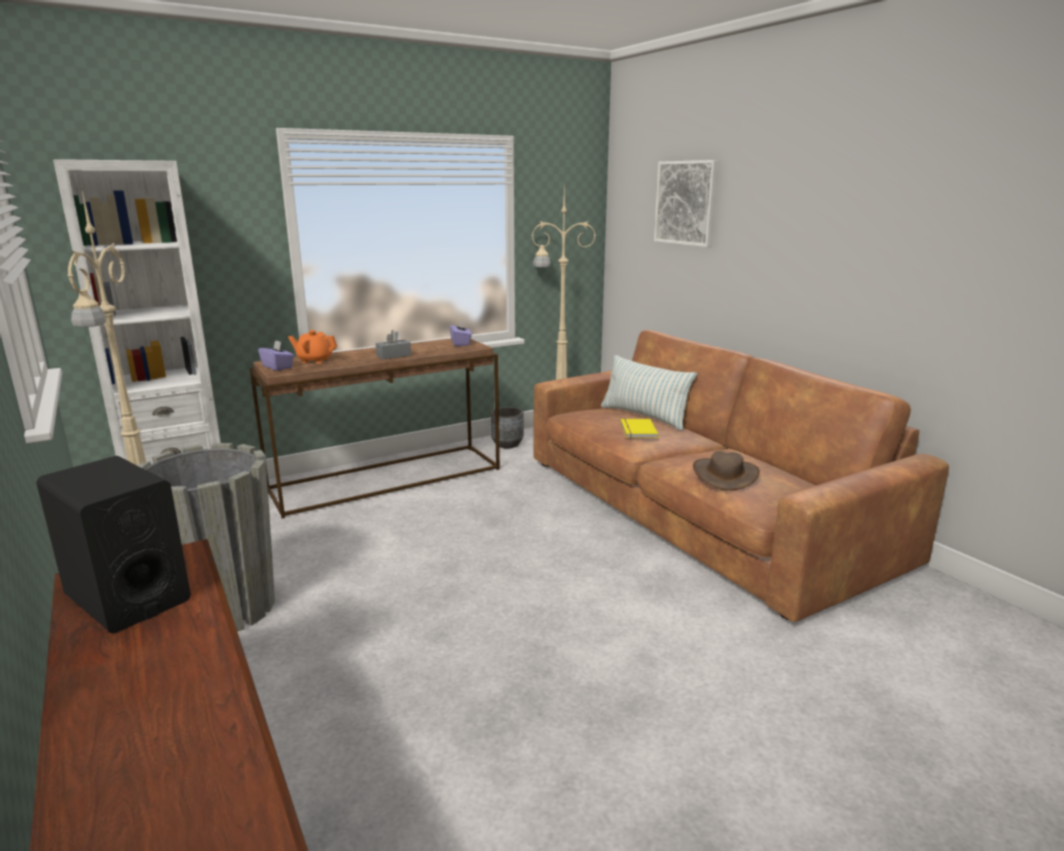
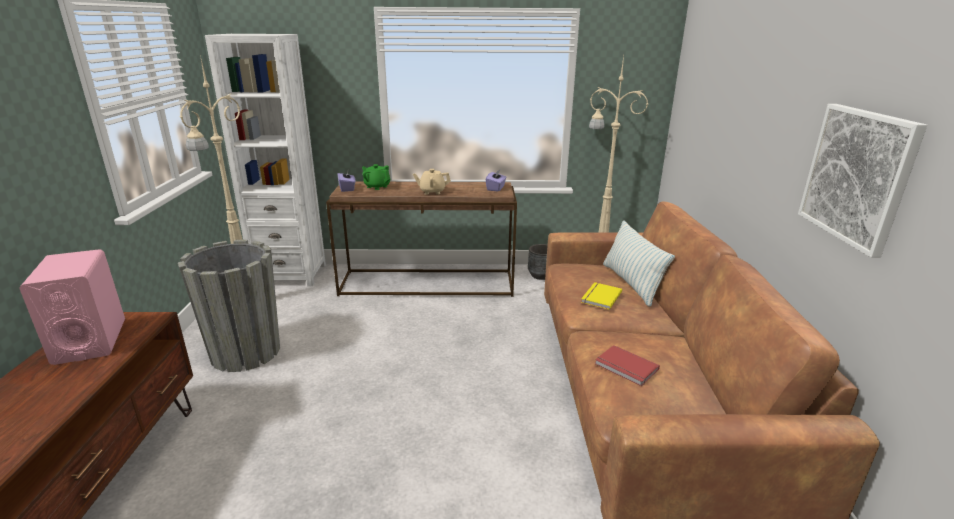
camera: 30 degrees right, 5 degrees up
black speaker [36,456,191,633] -> pink speaker [19,249,125,365]
orange teapot [288,330,337,363] -> green teapot [362,164,390,190]
grey tissue box [376,330,411,359] -> beige teapot [413,169,451,195]
picture [654,160,718,247] -> picture moved to [798,104,927,258]
brown hat [693,451,760,491] -> red book [595,345,660,386]

